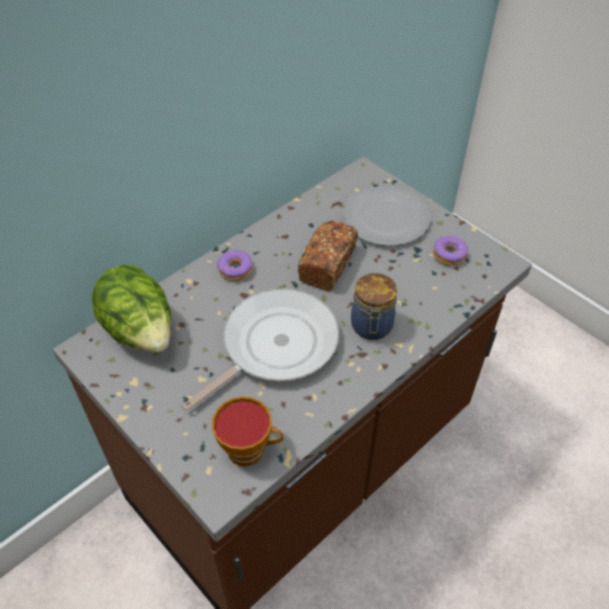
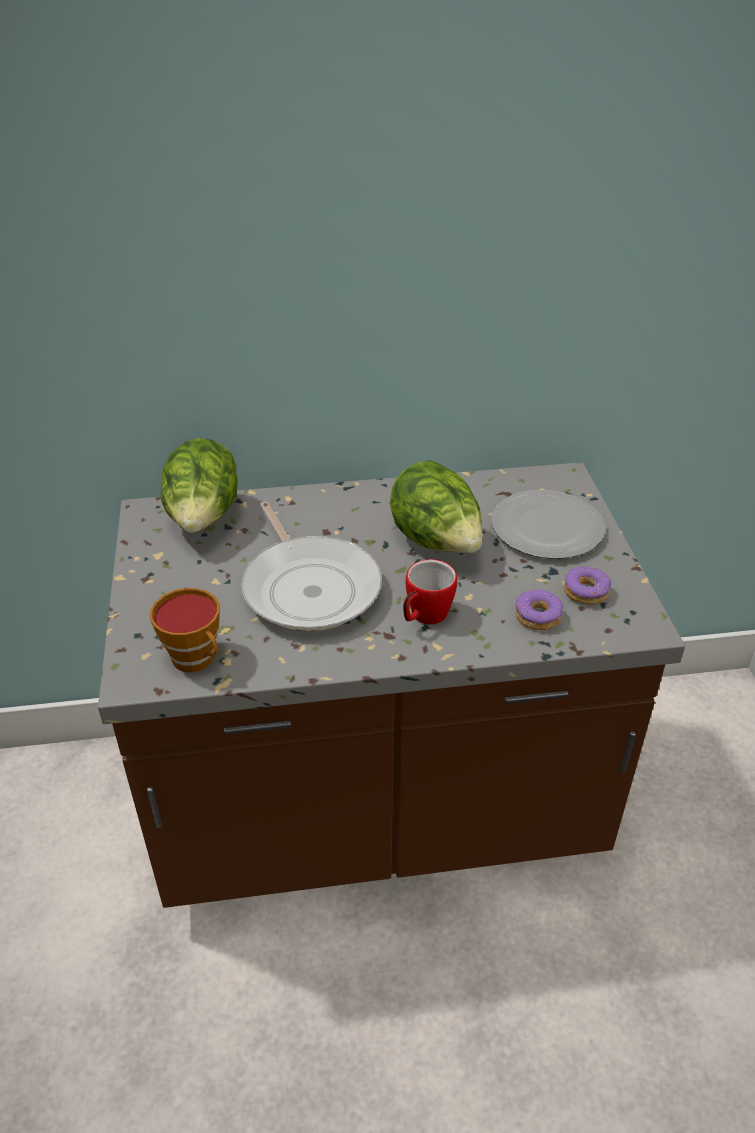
camera: 35 degrees right, 10 degrees down
frying pan [182,289,339,411] -> frying pan turned 75 degrees clockwise [241,501,382,631]
donut [217,250,253,281] -> donut moved to [515,589,563,630]
bread [298,221,358,291] -> lettuce [390,460,483,553]
jar [351,273,397,340] -> mug [403,559,457,625]

